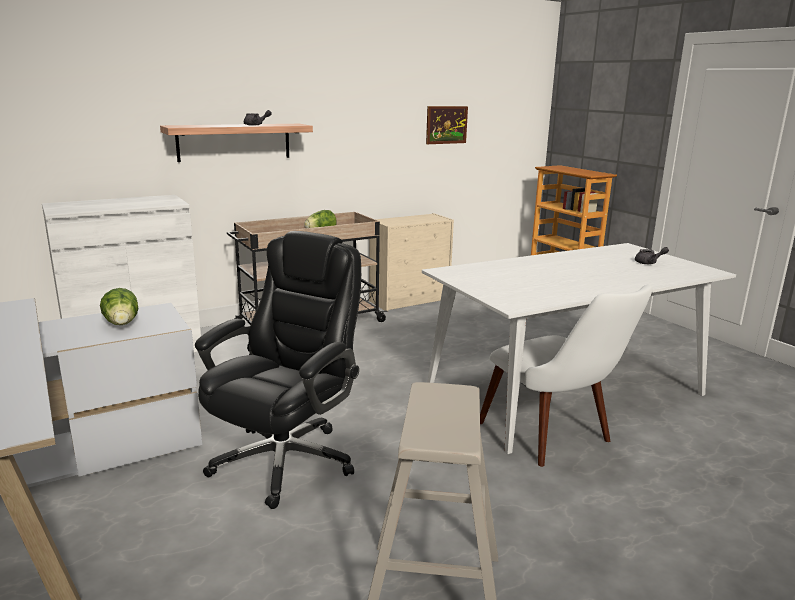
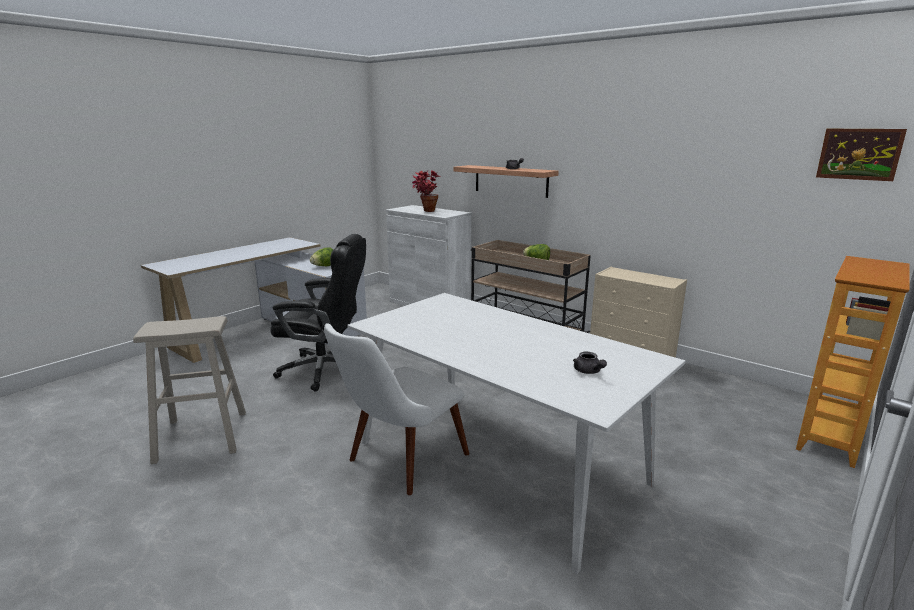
camera: 70 degrees right, 0 degrees up
picture [426,106,468,144] -> picture moved to [816,129,907,181]
none -> potted plant [412,170,440,212]

